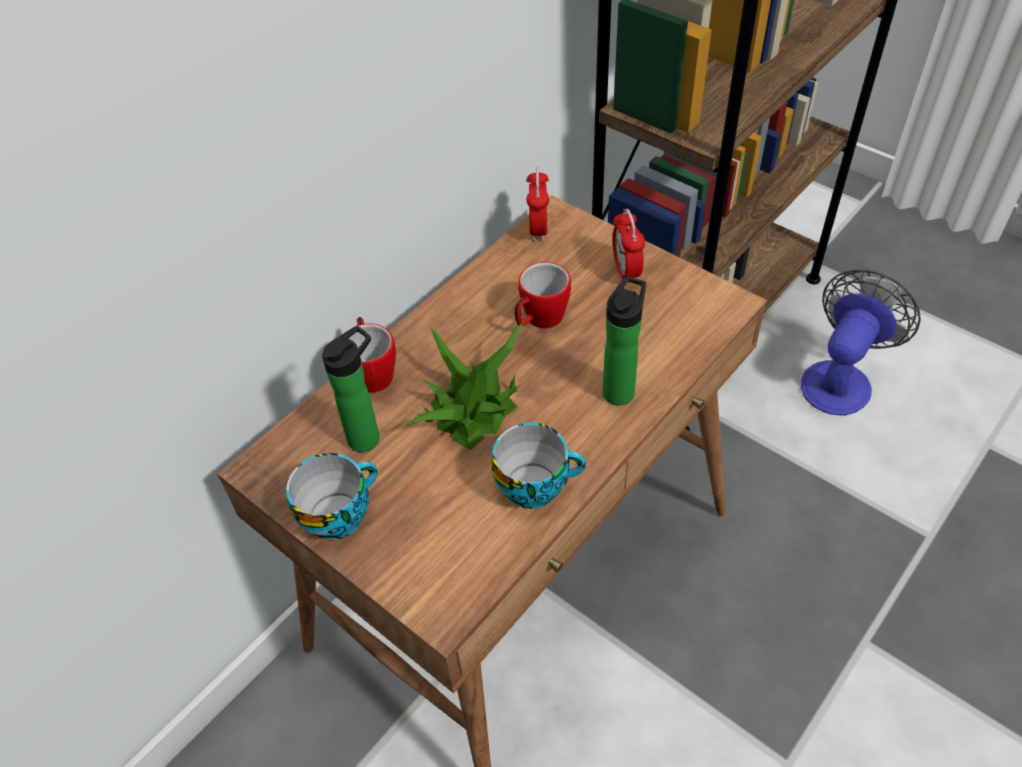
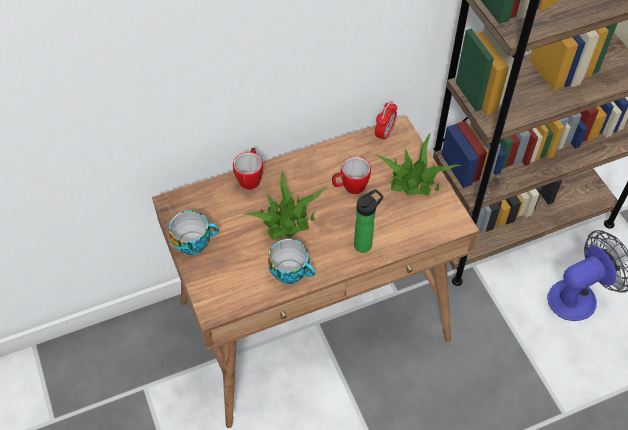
camera: 25 degrees right, 5 degrees up
bottle [322,326,380,452] -> none
alarm clock [613,209,645,279] -> potted plant [375,134,462,196]

